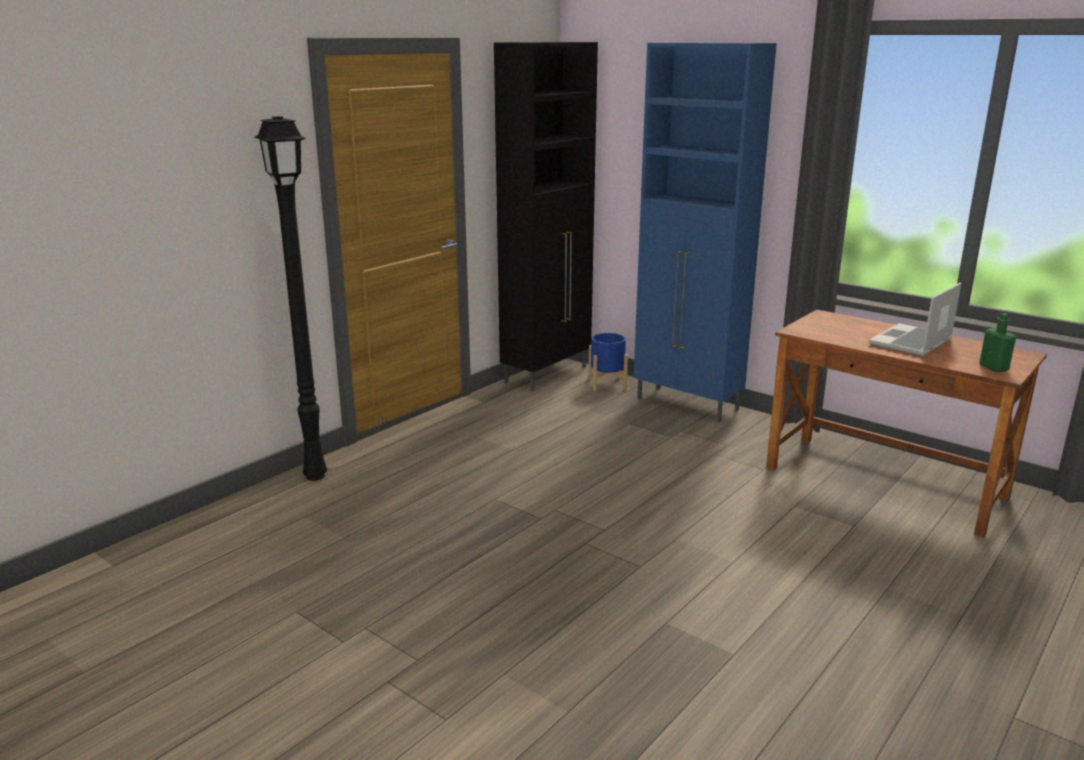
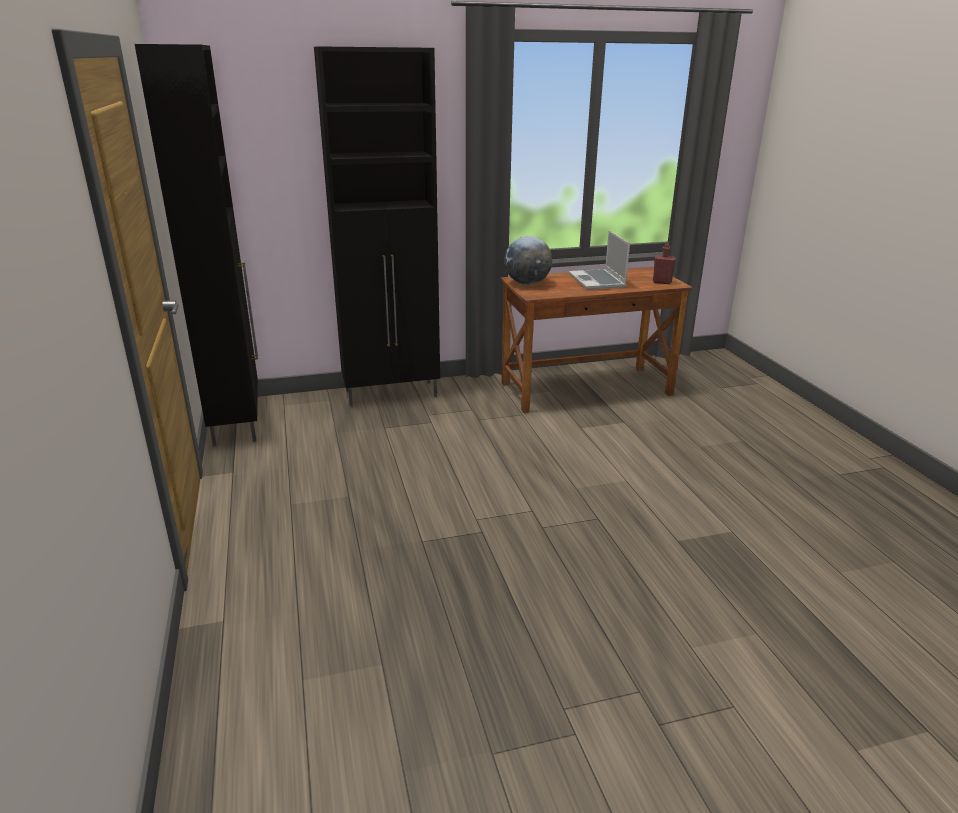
camera: 55 degrees left, 5 degrees up
black floor lamp [254,116,327,481] -> none
blue planter [588,333,628,391] -> none
blue cabinet [634,43,777,423] -> black cabinet [314,46,440,406]
green bottle [979,313,1016,372] -> red bottle [653,243,676,284]
none -> globe [504,236,552,285]

